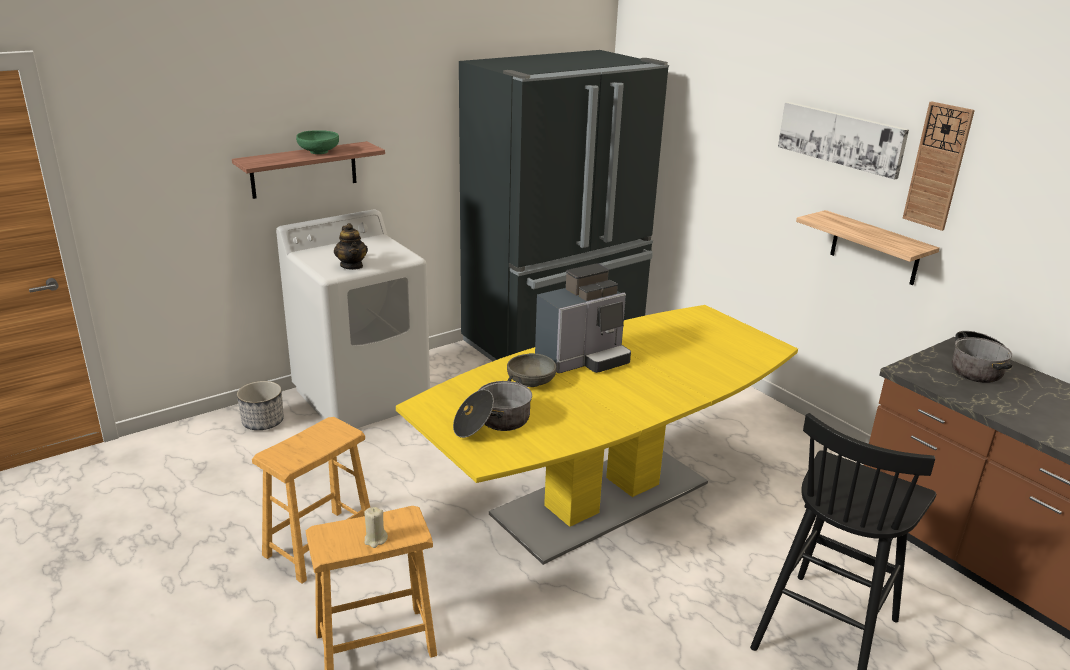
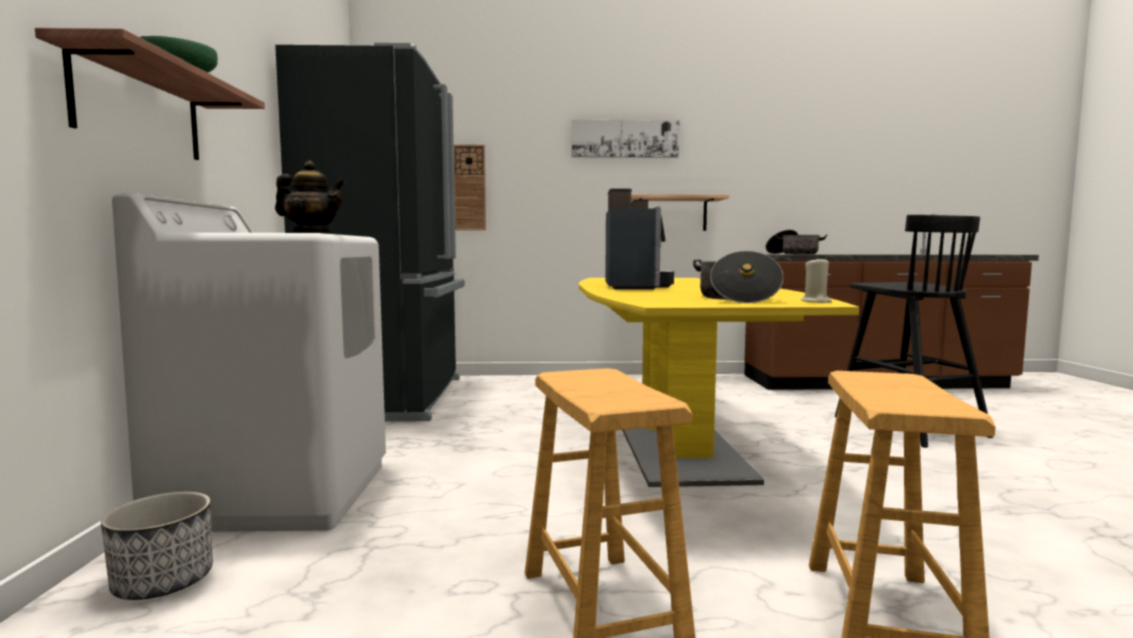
camera: 55 degrees left, 20 degrees down
beige candle [364,507,388,548] -> beige candle moved to [801,257,832,303]
grey bowl [507,353,557,387] -> none
wall clock [903,101,975,231] -> wall clock moved to [454,145,486,230]

